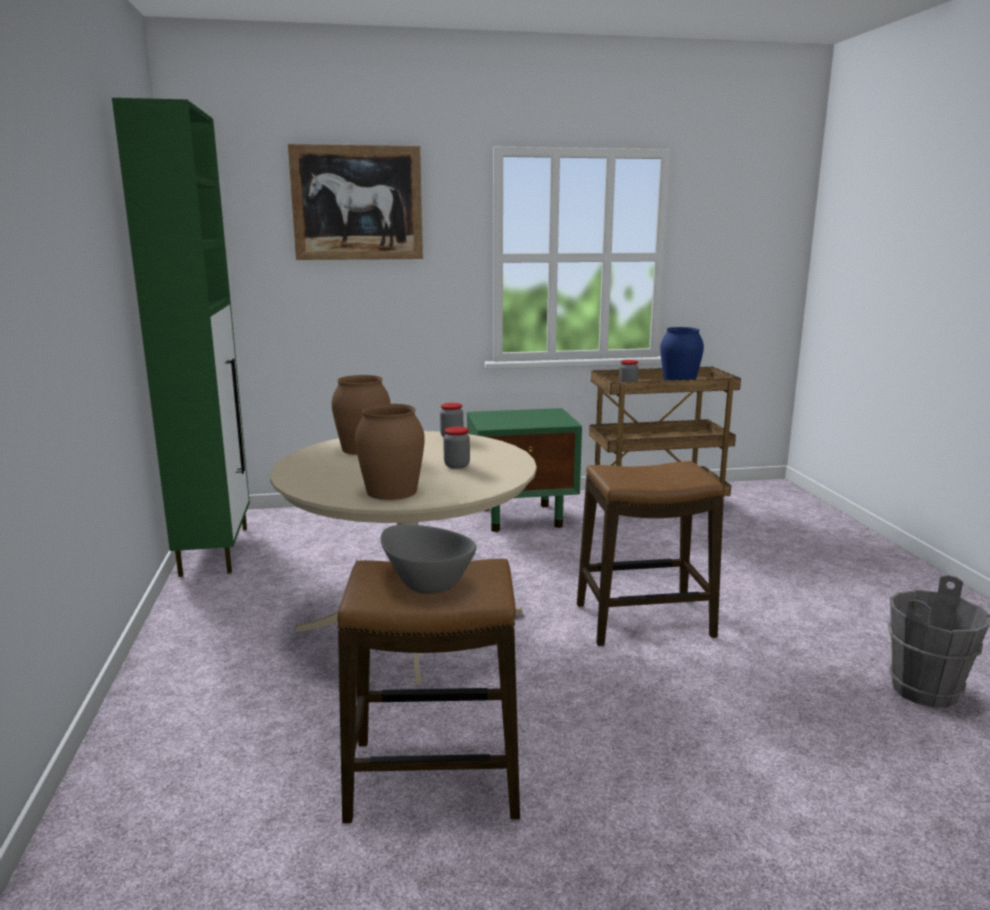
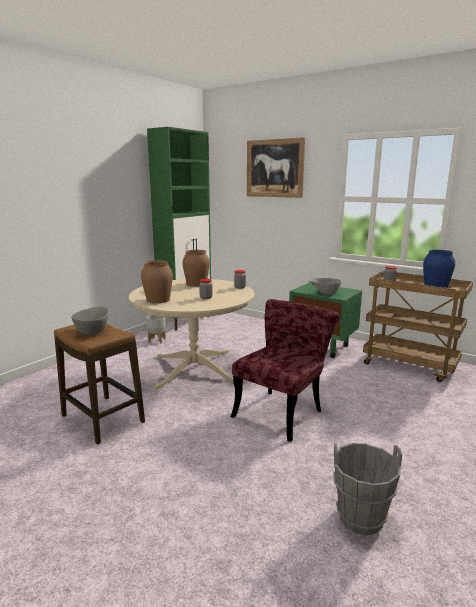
camera: 45 degrees right, 0 degrees up
stool [577,461,724,646] -> red chair [231,299,341,442]
none -> grey planter [146,315,166,344]
none -> grey bowl [308,278,341,295]

